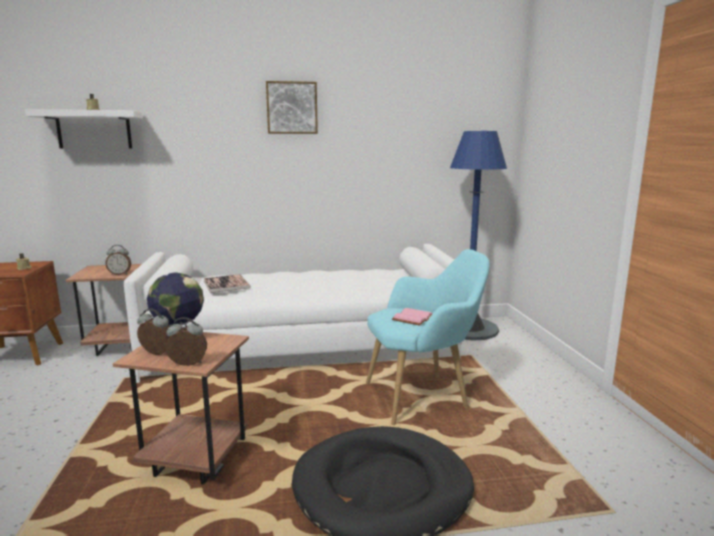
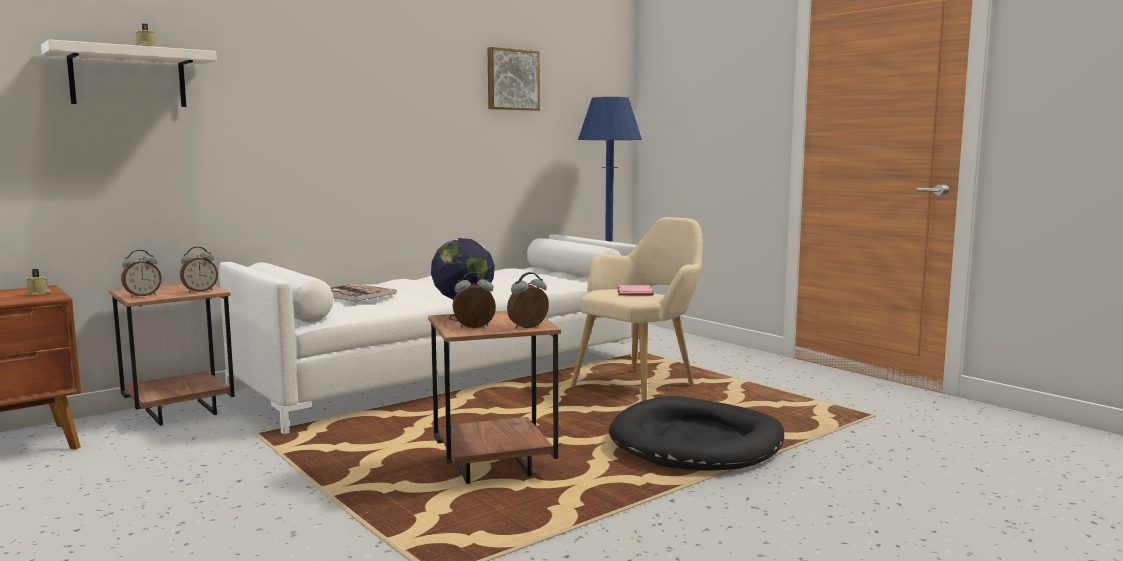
camera: 30 degrees left, 5 degrees down
picture [266,81,318,134] -> picture moved to [488,47,540,111]
turquoise armchair [366,249,490,425] -> beige armchair [571,217,703,401]
none -> alarm clock [121,250,162,298]

